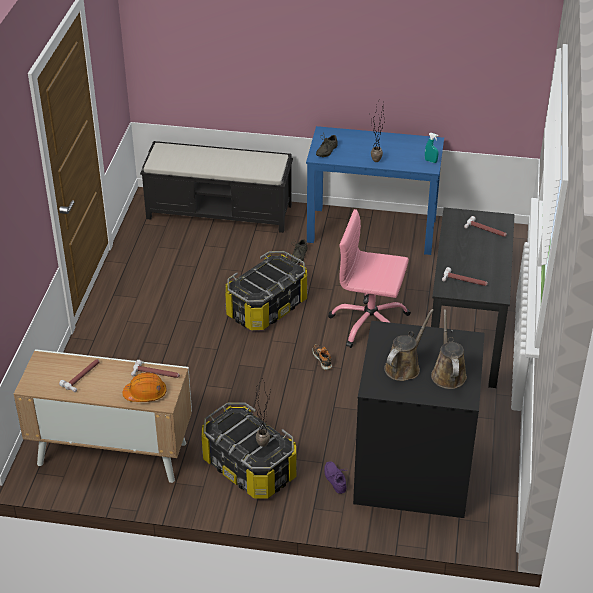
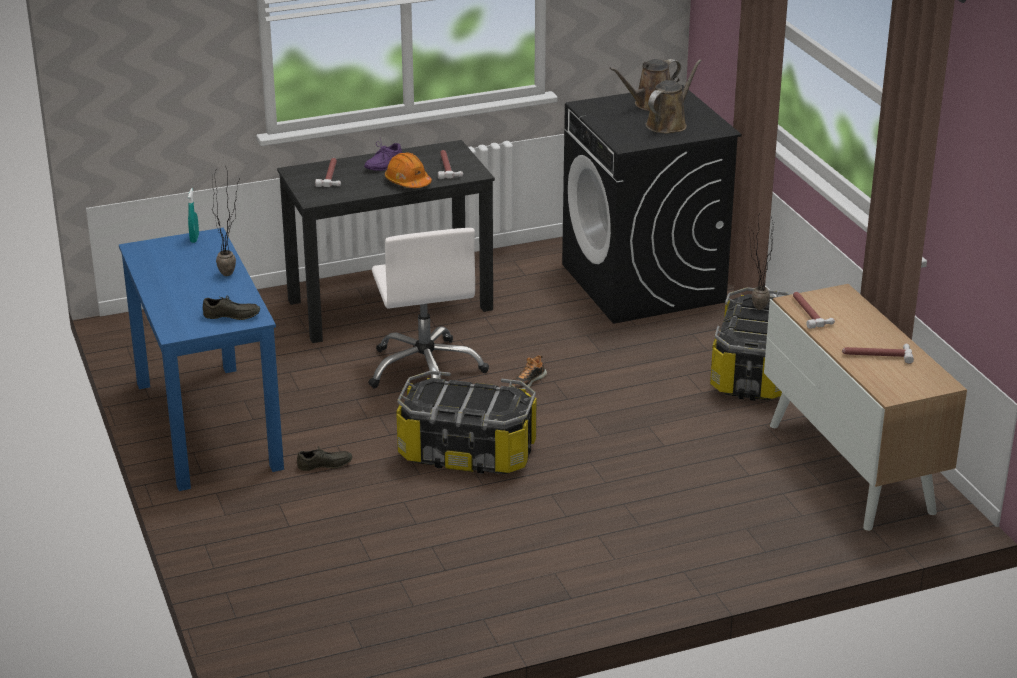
camera: 120 degrees left, 10 degrees down
orange hard hat [122,373,167,402] -> orange hard hat moved to [385,153,432,188]
black bench [140,141,293,233] -> none
purple shoe [324,462,347,494] -> purple shoe moved to [364,139,402,171]
pink office chair [328,209,411,348] -> white office chair [368,228,489,389]
brown watering can [384,309,434,381] -> brown watering can turned 120 degrees clockwise [646,59,702,133]

